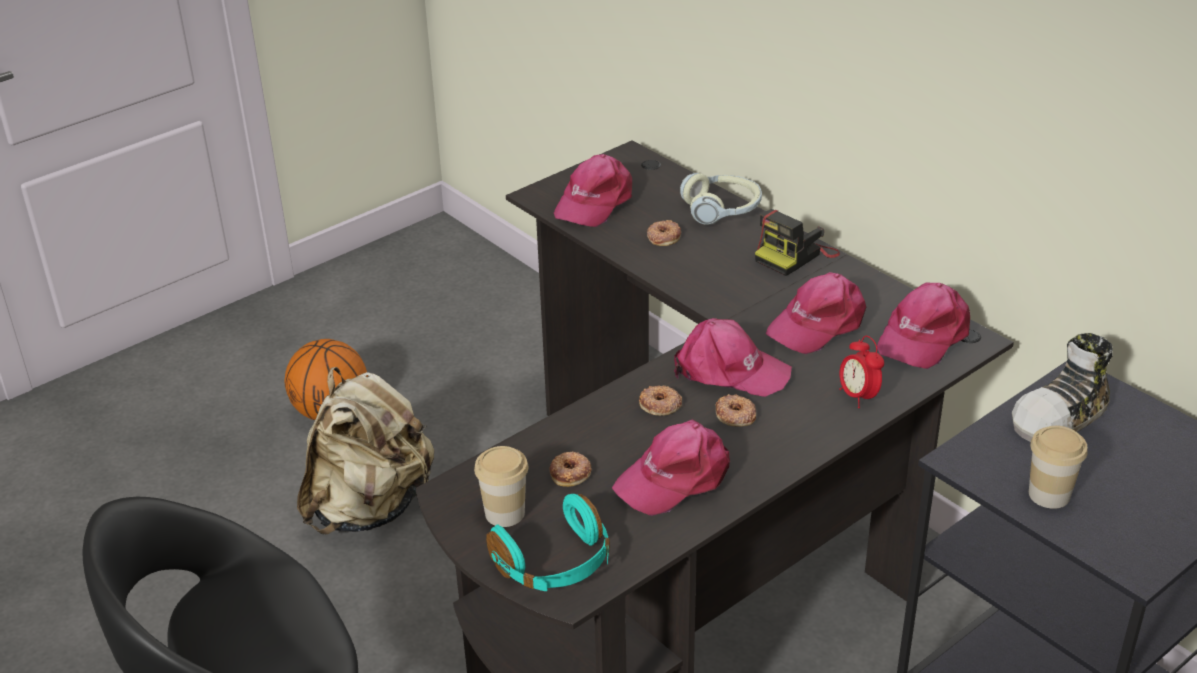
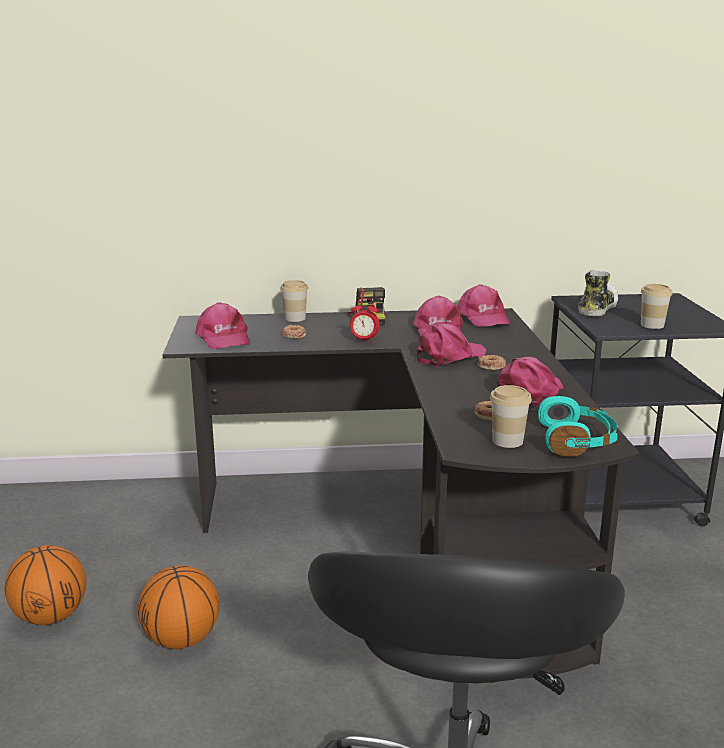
camera: 55 degrees left, 15 degrees down
beige backpack [297,367,434,535] -> basketball [138,565,219,649]
pink cap [612,420,730,516] -> pink cap turned 150 degrees counterclockwise [497,357,563,407]
donut [639,385,682,416] -> none
headphones [680,173,762,225] -> cup [280,280,308,322]
alarm clock [839,336,884,408] -> alarm clock moved to [350,298,380,343]
shoe [1012,333,1113,442] -> shoe turned 150 degrees counterclockwise [578,270,618,316]

